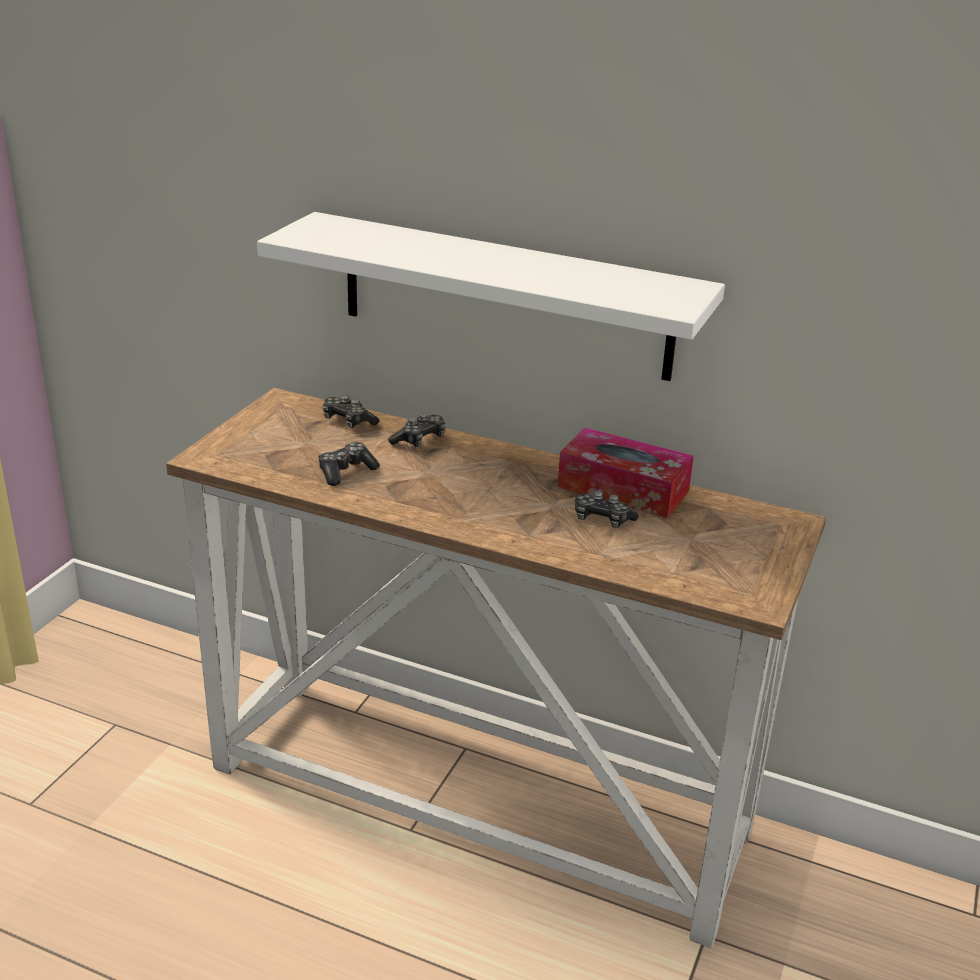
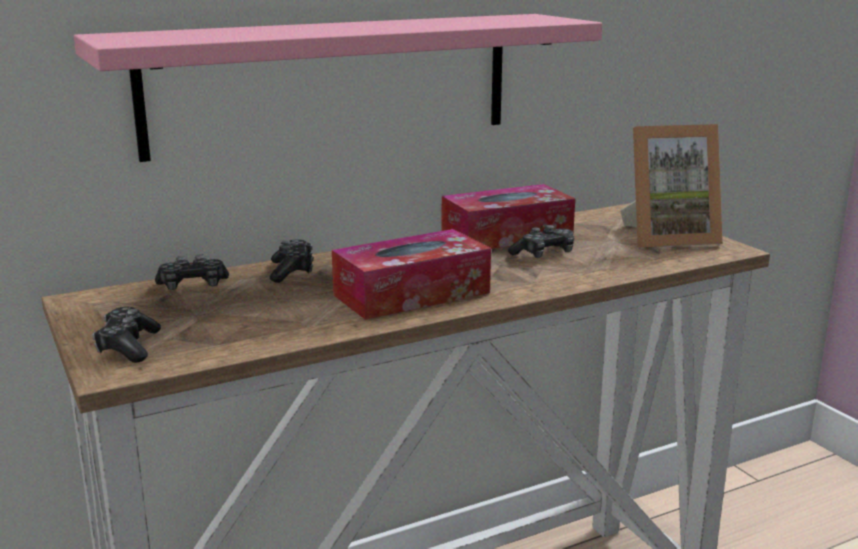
camera: 50 degrees left, 10 degrees down
white shelf [257,212,725,381] -> pink shelf [74,14,602,162]
game controller [318,442,380,486] -> game controller moved to [92,307,161,363]
none -> tissue box [332,229,491,320]
none -> picture frame [620,124,723,248]

